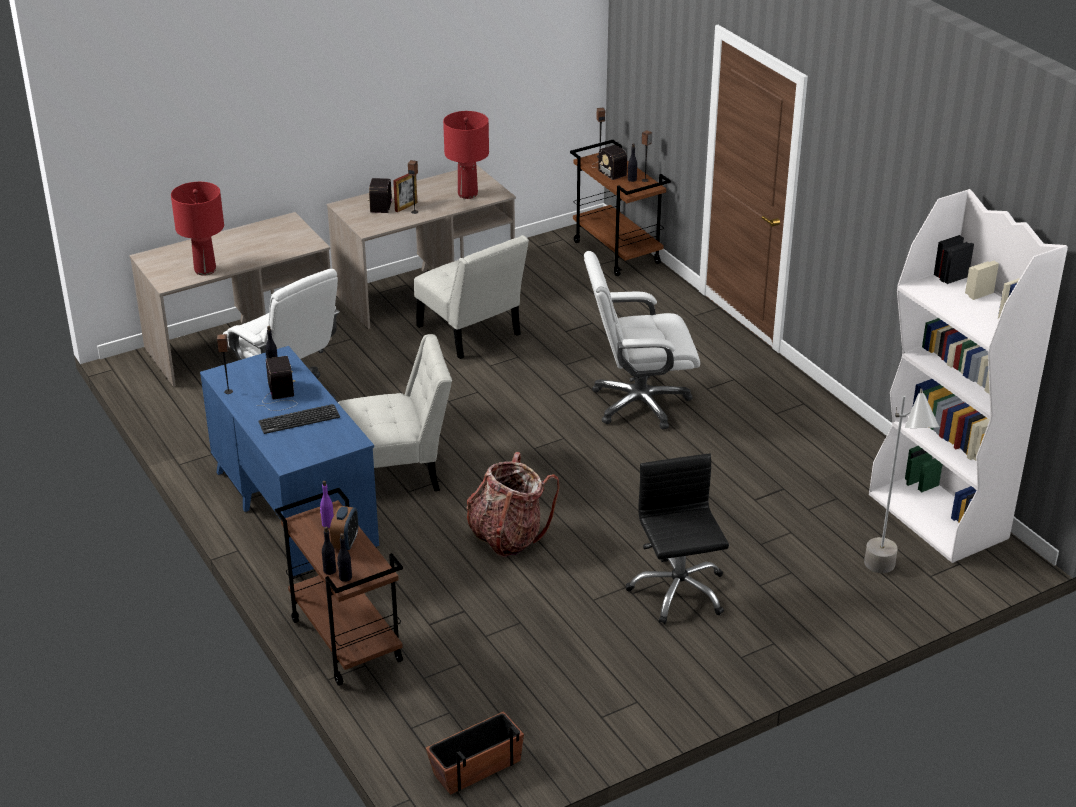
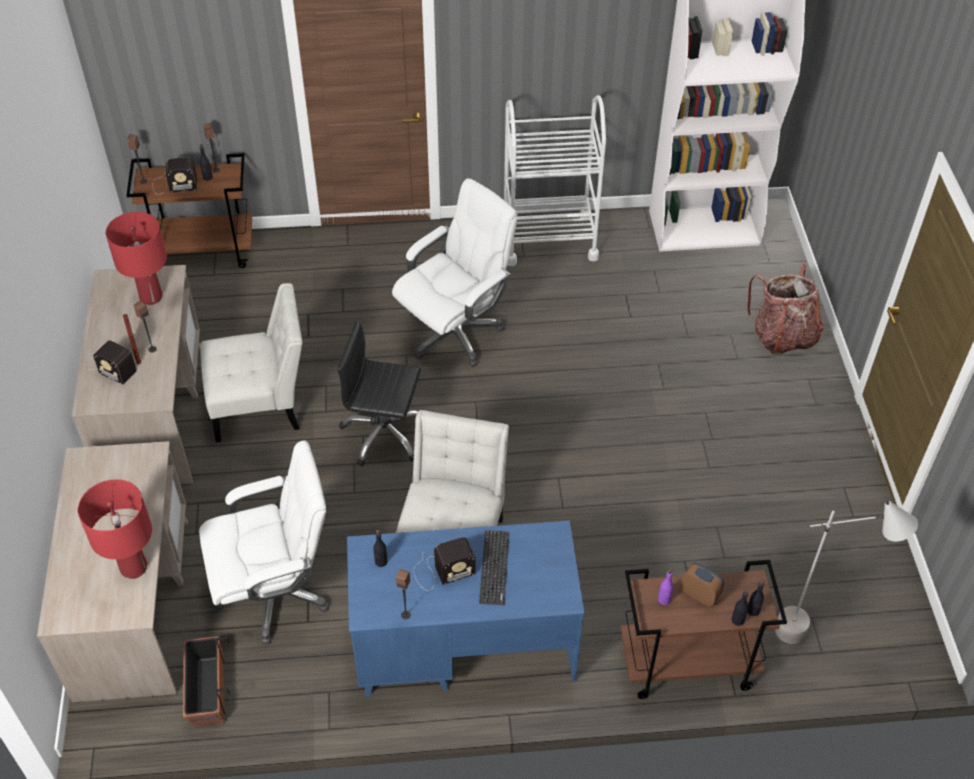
camera: 65 degrees left, 15 degrees up
radio [256,356,297,411] -> radio turned 150 degrees clockwise [413,537,476,591]
planter [426,711,524,795] -> planter moved to [183,636,229,727]
backpack [466,452,560,557] -> backpack moved to [747,264,823,356]
white office chair [584,251,700,430] -> white office chair turned 150 degrees counterclockwise [392,178,518,367]
black office chair [626,454,729,624] -> black office chair moved to [337,321,421,466]
grey floor lamp [864,388,939,573] -> grey floor lamp moved to [775,499,918,644]
none -> white cart [504,95,606,266]

